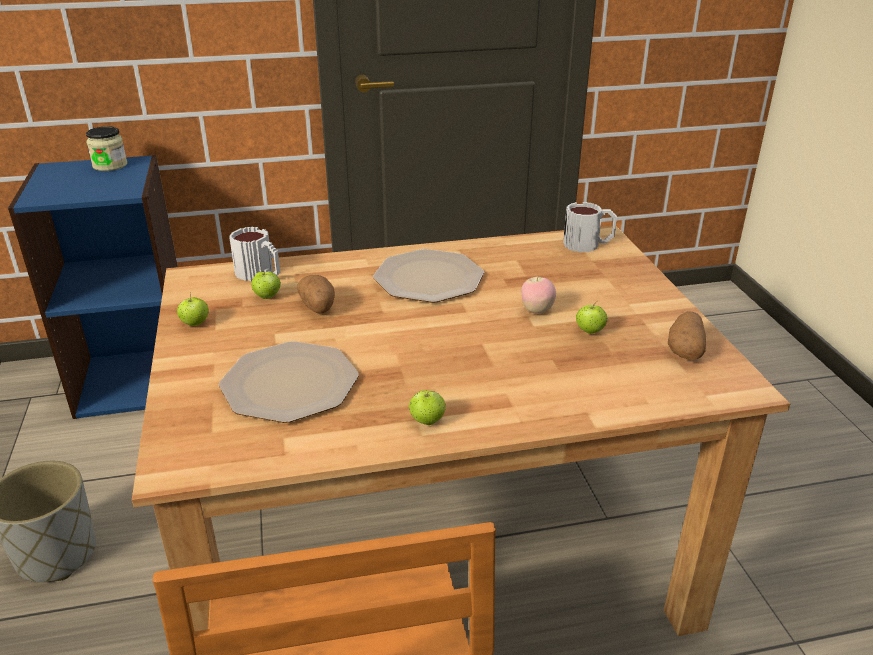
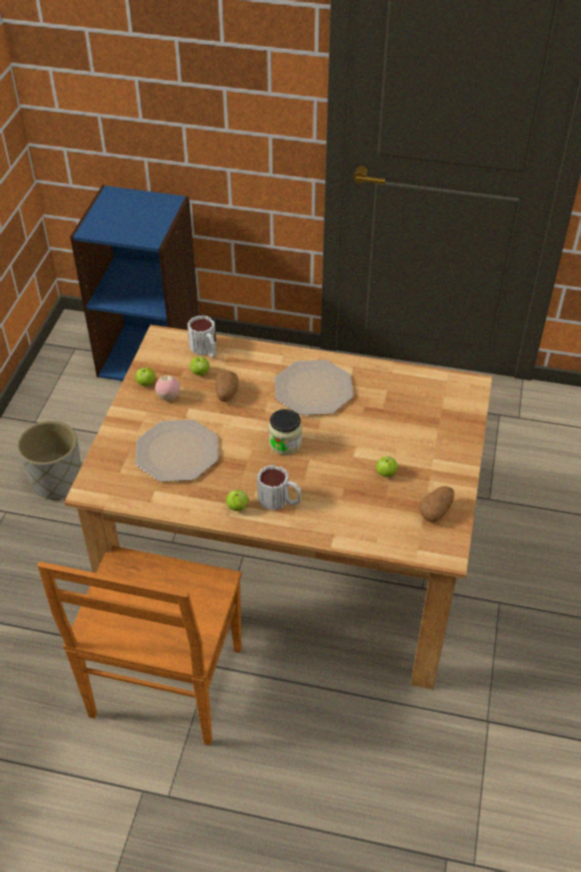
camera: 25 degrees right, 15 degrees up
jar [86,126,127,171] -> jar moved to [269,409,302,455]
apple [521,274,556,314] -> apple moved to [155,375,180,401]
mug [563,202,617,252] -> mug moved to [257,465,301,511]

